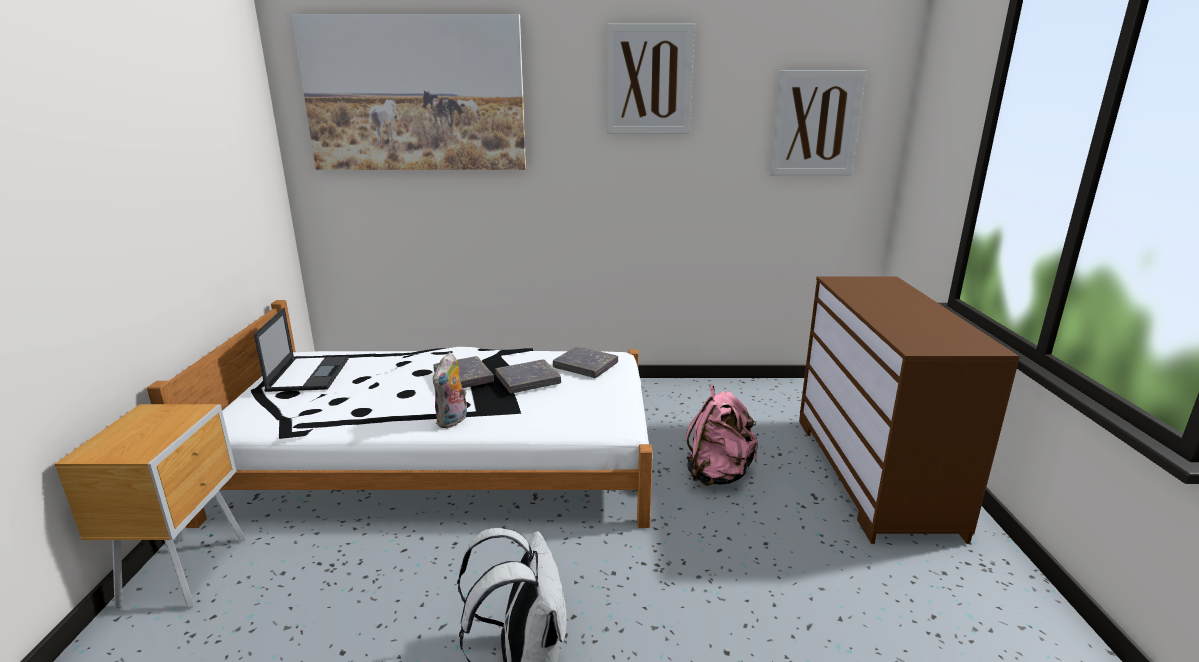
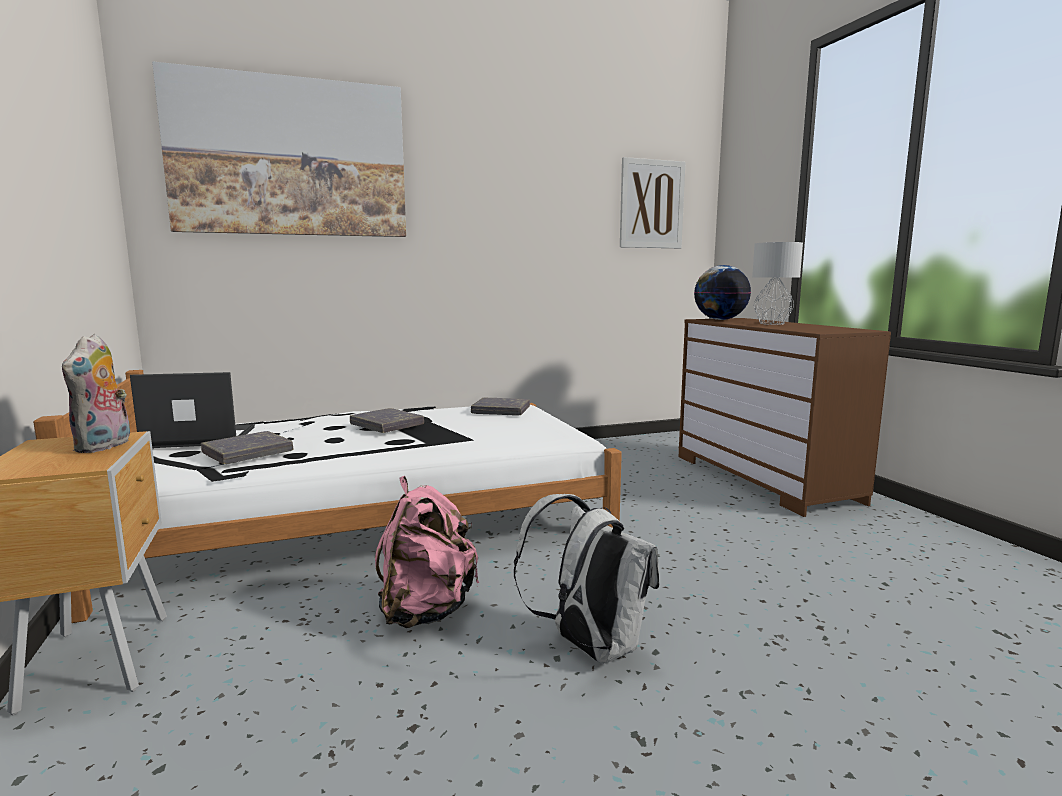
camera: 20 degrees left, 10 degrees down
laptop [254,308,349,392] -> laptop turned 75 degrees counterclockwise [130,372,255,448]
plush toy [433,352,467,428] -> plush toy moved to [62,334,130,453]
grey book [495,359,561,393] -> grey book moved to [201,431,293,464]
picture [607,24,695,134] -> none
pink backpack [686,385,758,486] -> pink backpack moved to [375,476,479,628]
none -> globe [694,265,751,320]
none -> grey table lamp [752,242,803,325]

